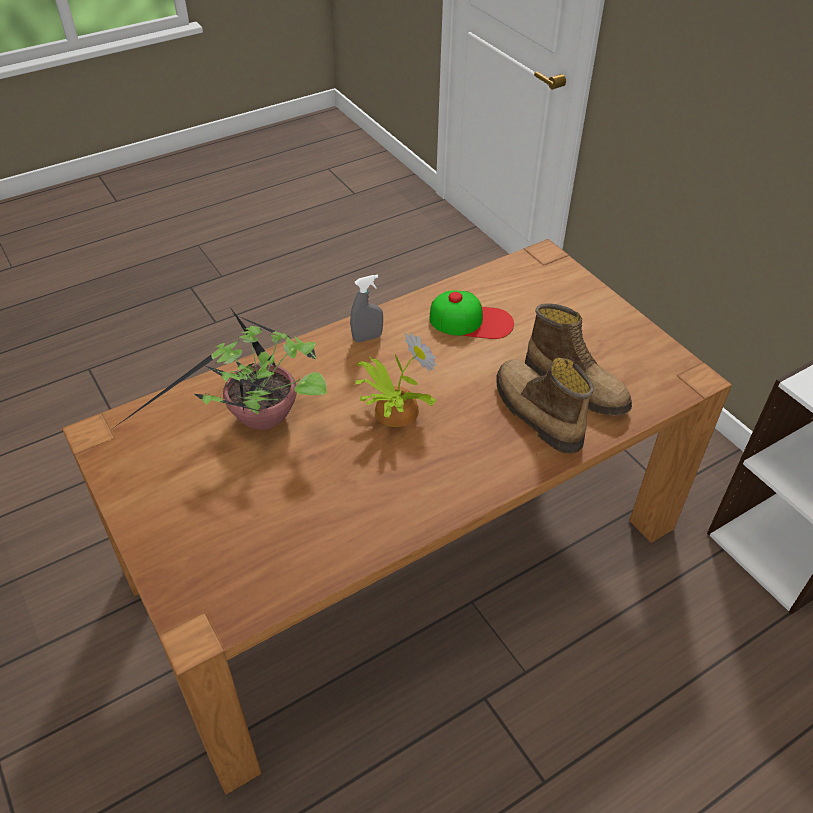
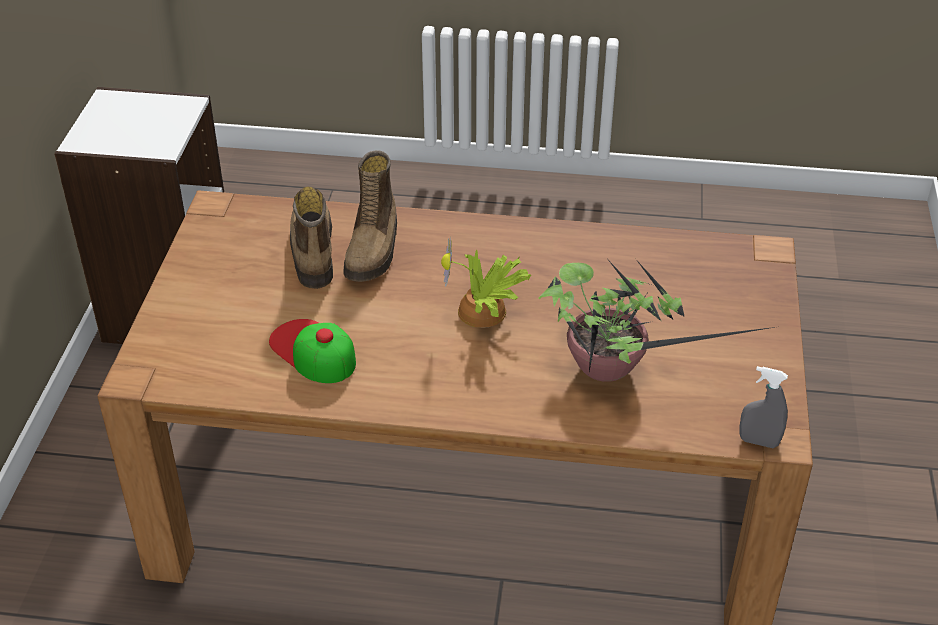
camera: 140 degrees left, 5 degrees down
grey spray bottle [350,274,383,342] -> grey spray bottle moved to [739,366,788,448]

